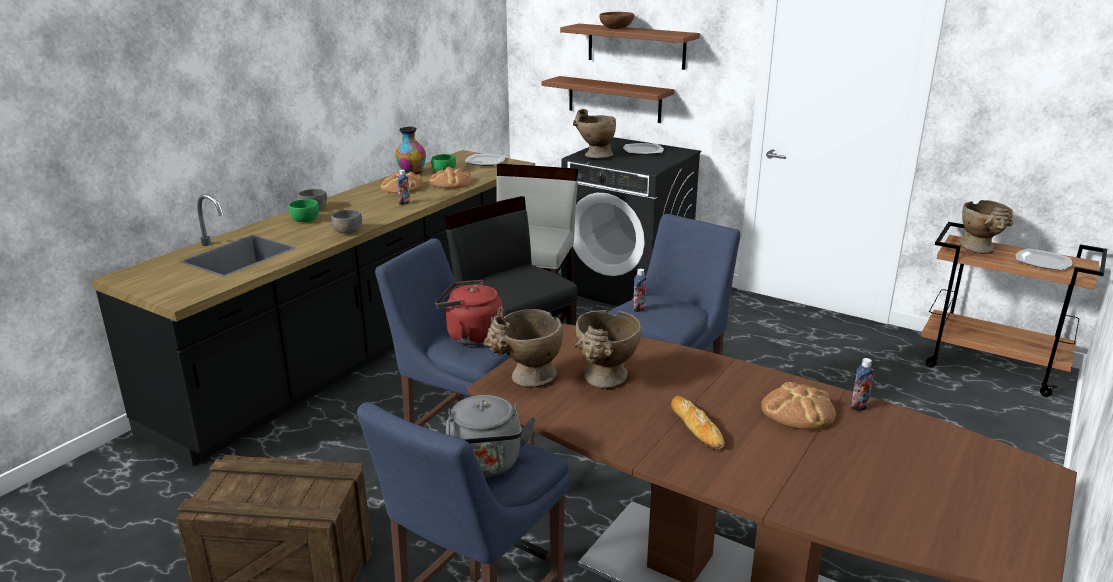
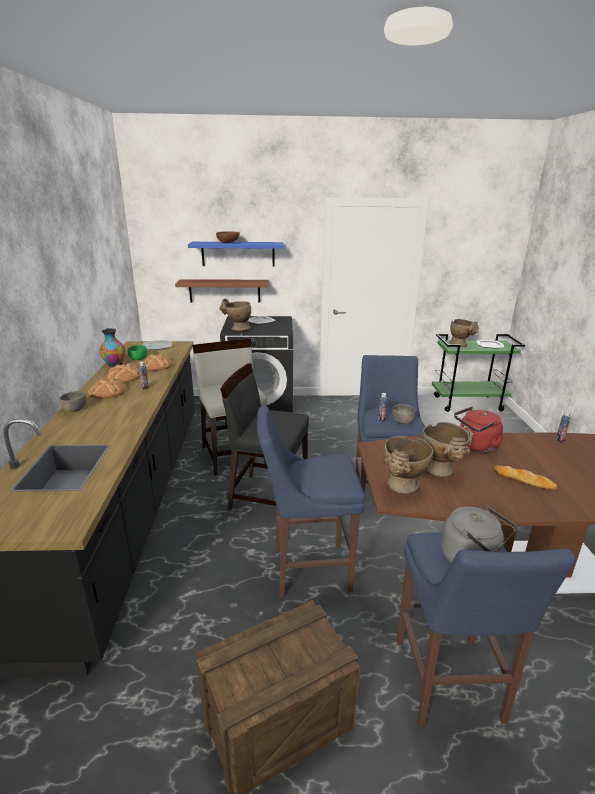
camera: 35 degrees left, 0 degrees up
green bowl [289,199,319,222] -> none
grey bowl [331,210,362,234] -> grey bowl moved to [392,404,416,424]
red kettle [435,280,503,345] -> red kettle moved to [454,407,503,452]
brown shelf [560,24,700,70] -> blue shelf [188,242,283,266]
bread [761,382,836,430] -> bread moved to [87,378,127,399]
brown cart [921,222,1107,397] -> green cart [432,334,525,412]

